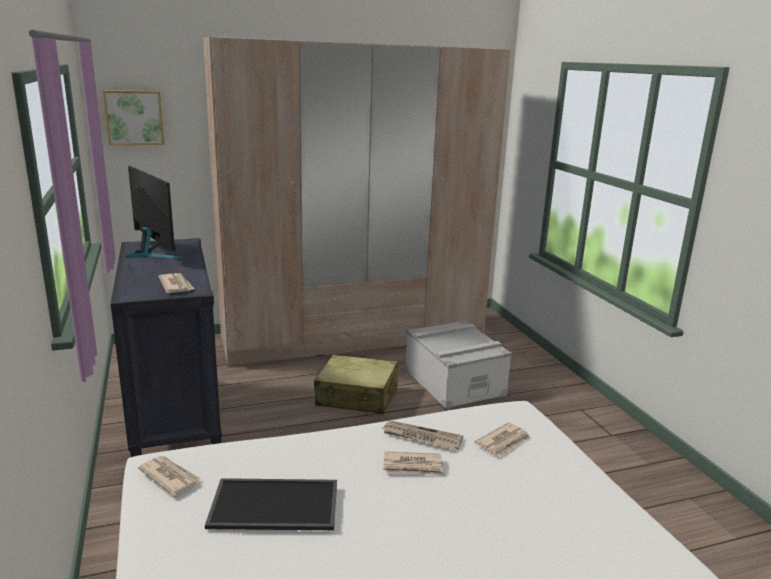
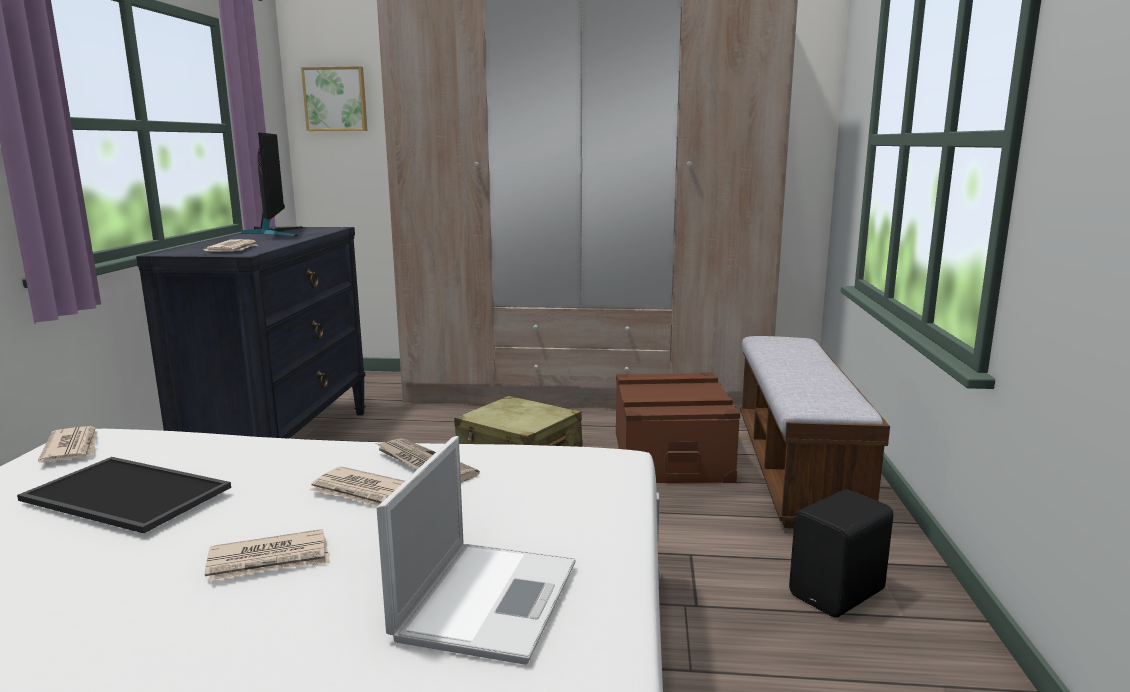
camera: 25 degrees right, 5 degrees down
grey storage box [405,320,512,409] -> brown storage box [616,372,740,483]
newspaper [475,422,530,456] -> newspaper moved to [205,529,330,582]
none -> laptop [377,436,576,665]
none -> bench [740,336,890,529]
none -> black speaker [789,489,893,617]

